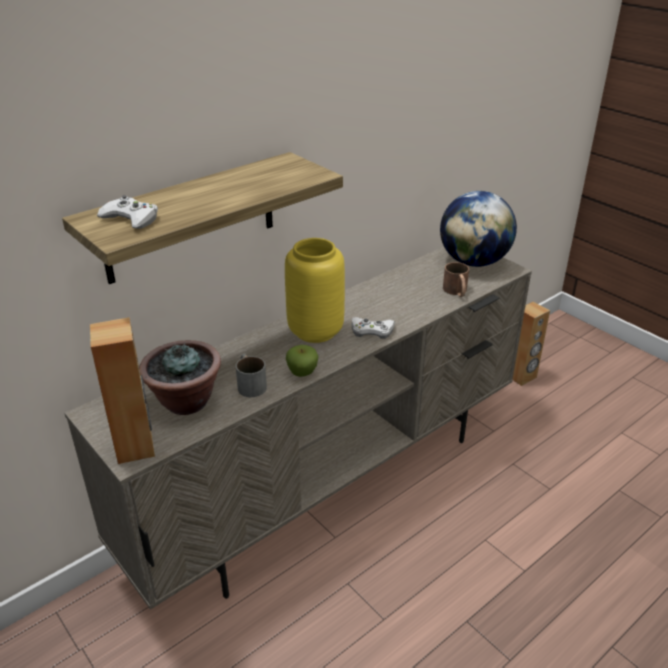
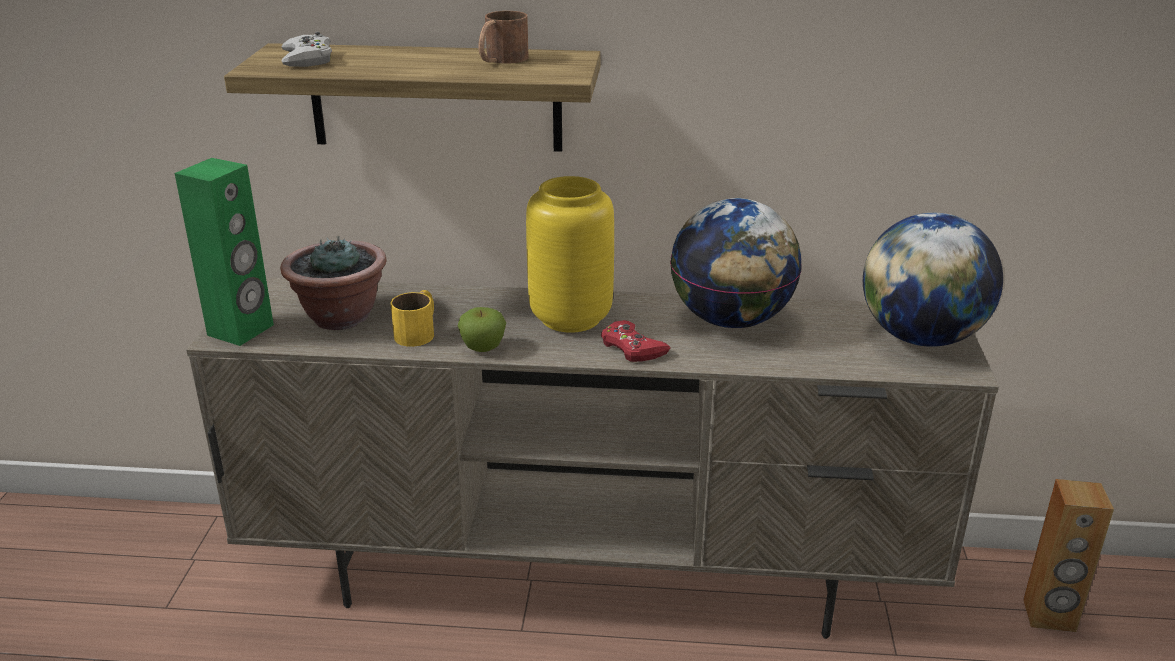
camera: 45 degrees right, 5 degrees down
brown speaker [90,317,155,464] -> green speaker [175,158,274,346]
grey mug [236,354,267,397] -> yellow mug [390,290,434,347]
white game controller [351,317,395,339] -> red game controller [601,320,671,362]
brown mug [443,262,469,297] -> brown mug moved to [478,11,528,64]
none -> globe [670,198,802,328]

